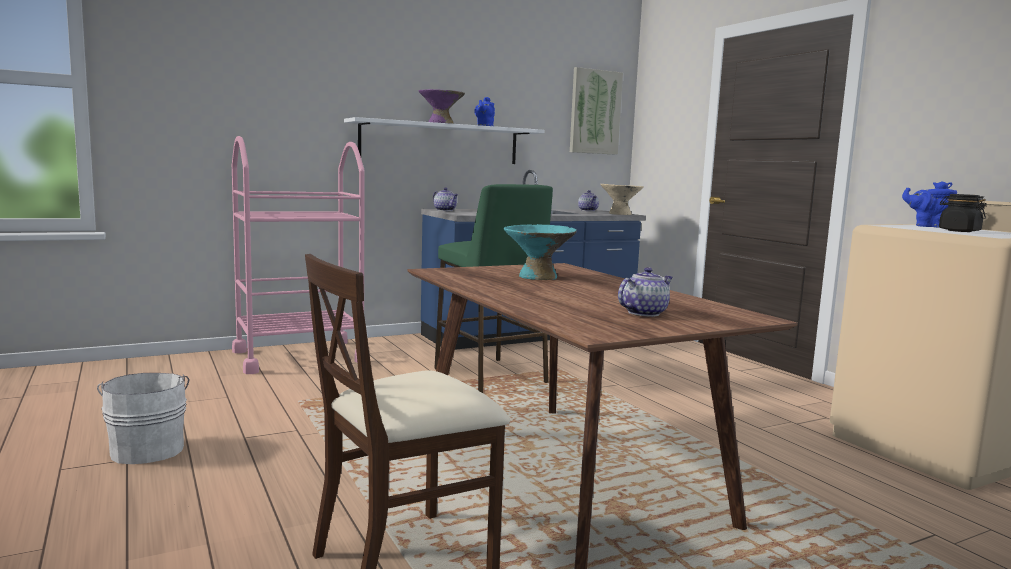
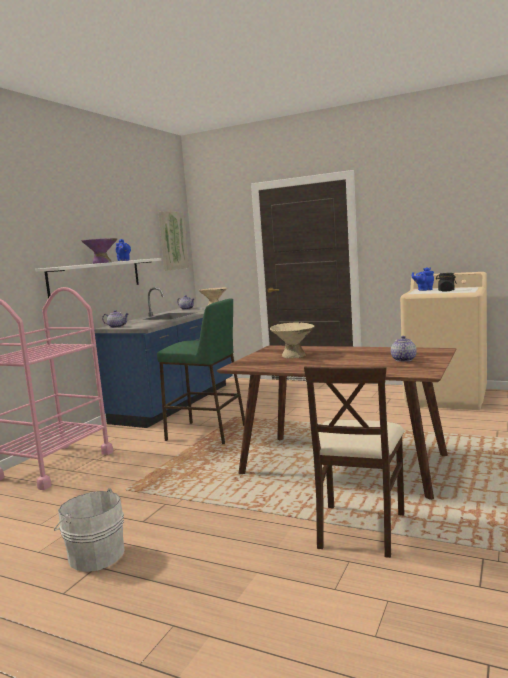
camera: 35 degrees left, 0 degrees up
turquoise bowl [504,224,577,280] -> beige bowl [270,322,315,358]

